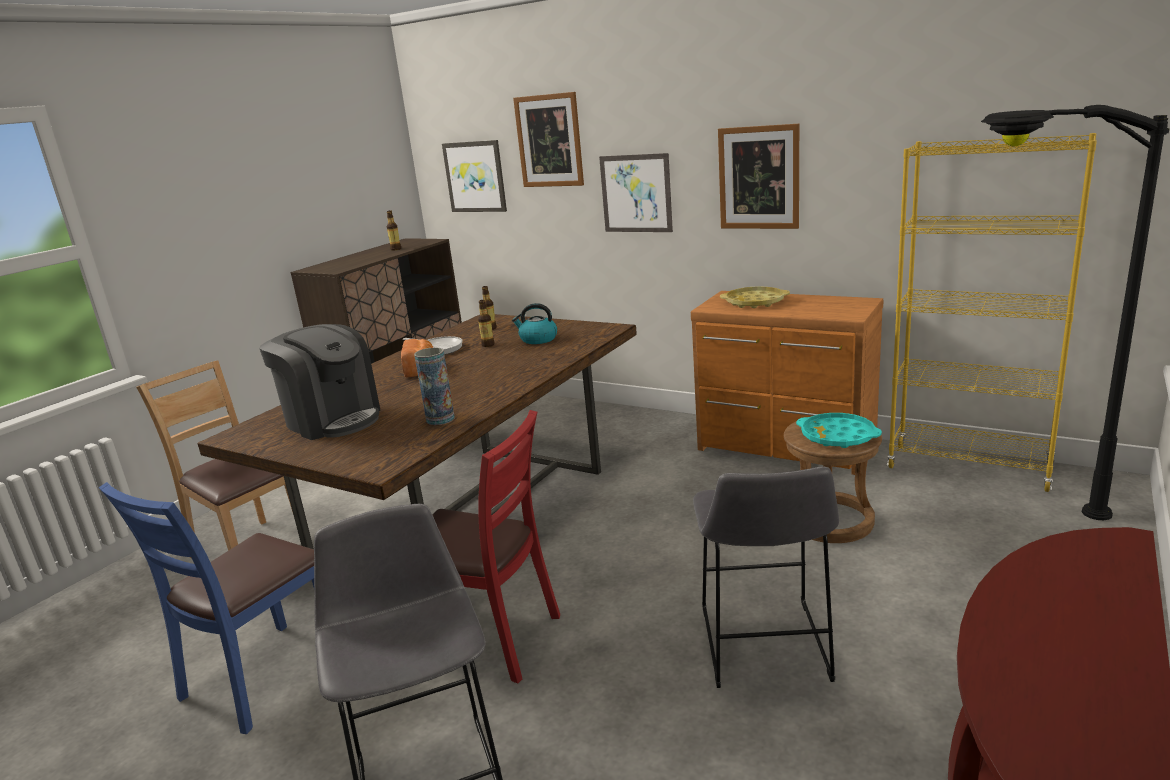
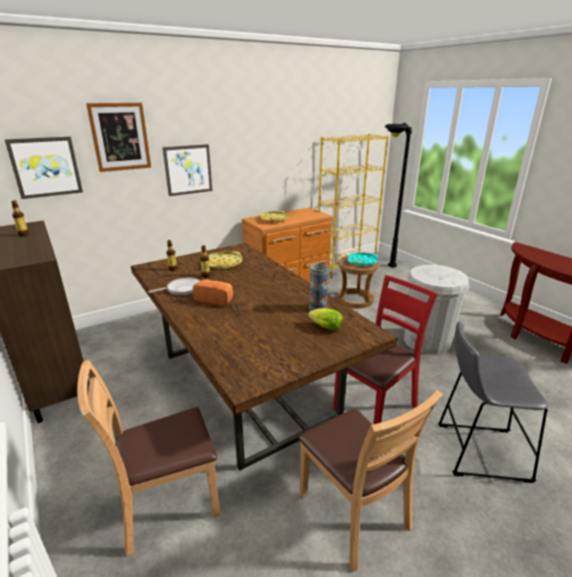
camera: 65 degrees left, 5 degrees up
blue chair [99,482,314,734] -> brown chair [298,390,443,572]
coffee machine [259,324,380,440] -> none
kettle [512,303,557,344] -> yellow tray [208,251,242,269]
grey stool [693,466,839,688] -> white trash can [404,265,470,354]
picture [718,124,799,229] -> none
none -> lettuce [308,308,343,331]

